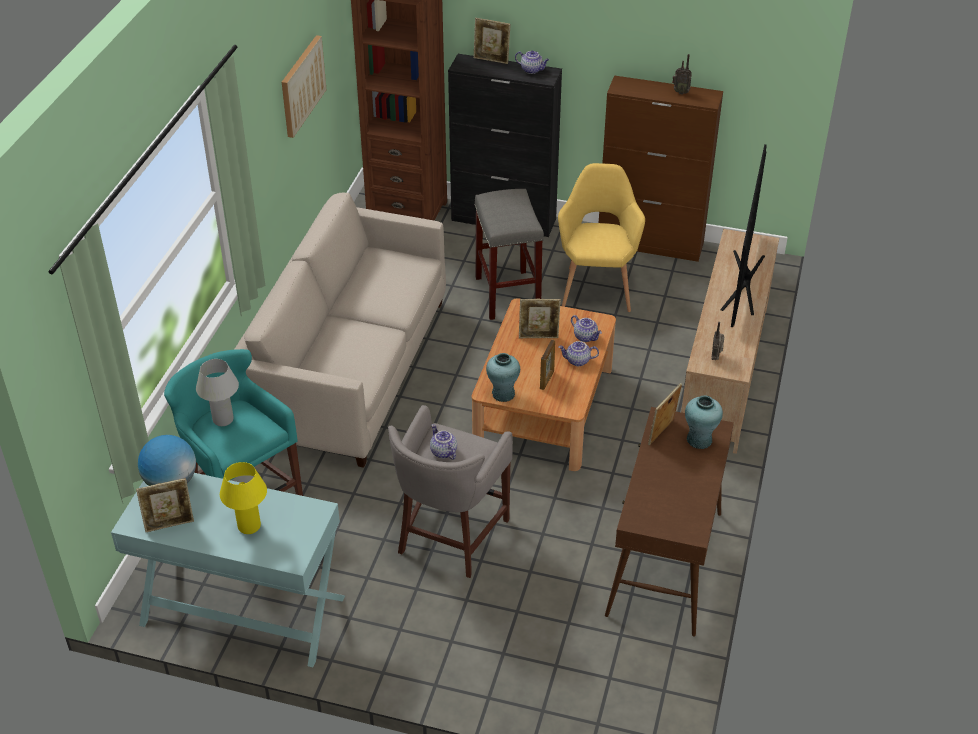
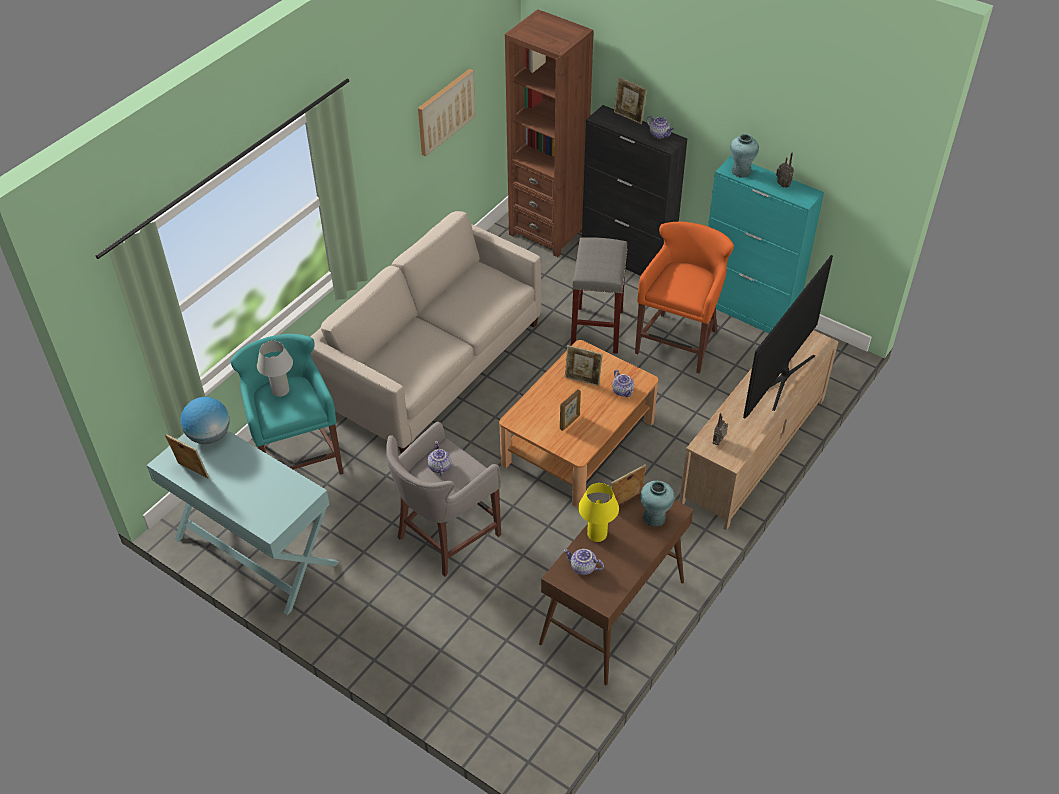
camera: 20 degrees right, 5 degrees up
picture frame [136,478,194,532] -> picture frame turned 150 degrees counterclockwise [165,434,209,479]
yellow table lamp [220,462,267,534] -> yellow table lamp moved to [578,483,619,542]
turquoise vase [486,353,520,402] -> turquoise vase moved to [730,134,759,177]
yellow armchair [558,163,645,312] -> orange stool [635,222,734,374]
teapot [558,341,599,366] -> teapot moved to [564,549,604,575]
brown cabinet [599,75,723,262] -> turquoise cabinet [708,155,824,333]

